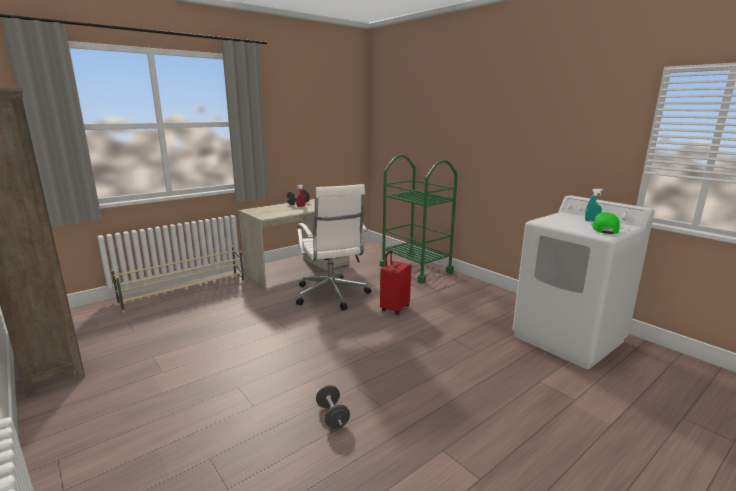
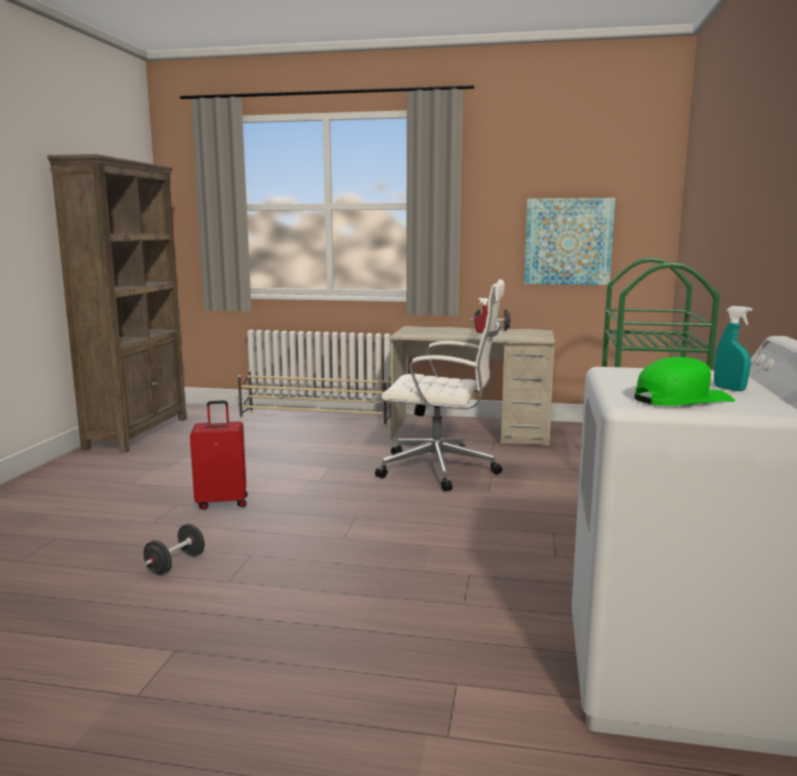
camera: 50 degrees right, 5 degrees down
white office chair [296,184,371,310] -> white office chair turned 105 degrees counterclockwise [375,279,505,492]
red suitcase [380,251,411,315] -> red suitcase moved to [190,400,248,510]
none -> picture [524,198,615,285]

